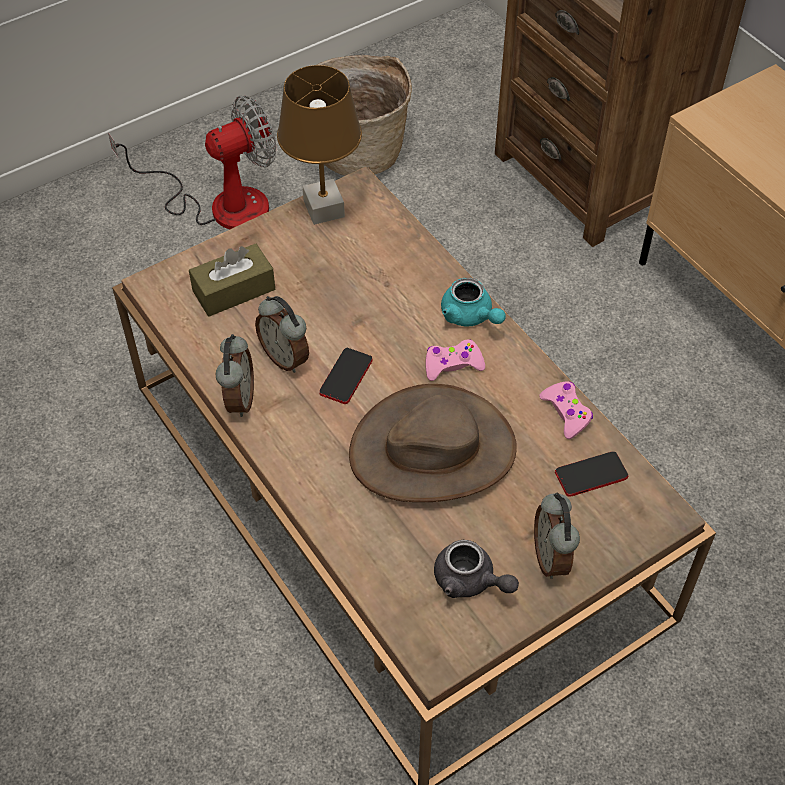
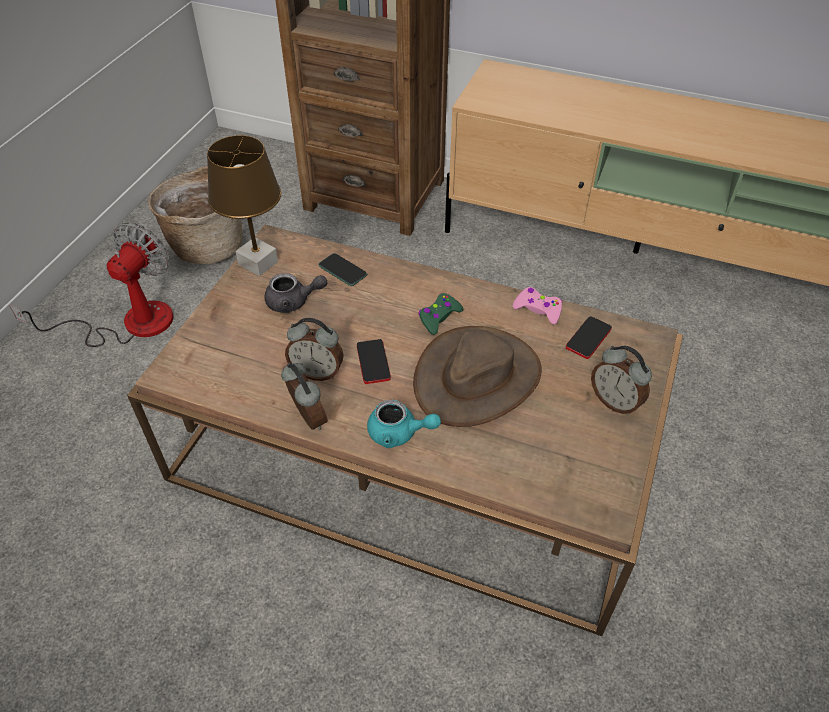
camera: 35 degrees left, 5 degrees down
brown tissue box [189,243,275,317] -> none
pink game controller [425,339,485,381] -> green game controller [418,293,463,335]
grey teapot [434,540,519,598] -> grey teapot moved to [264,273,327,313]
turquoise teapot [441,278,506,326] -> turquoise teapot moved to [367,400,441,448]
none -> phone [318,253,367,286]

